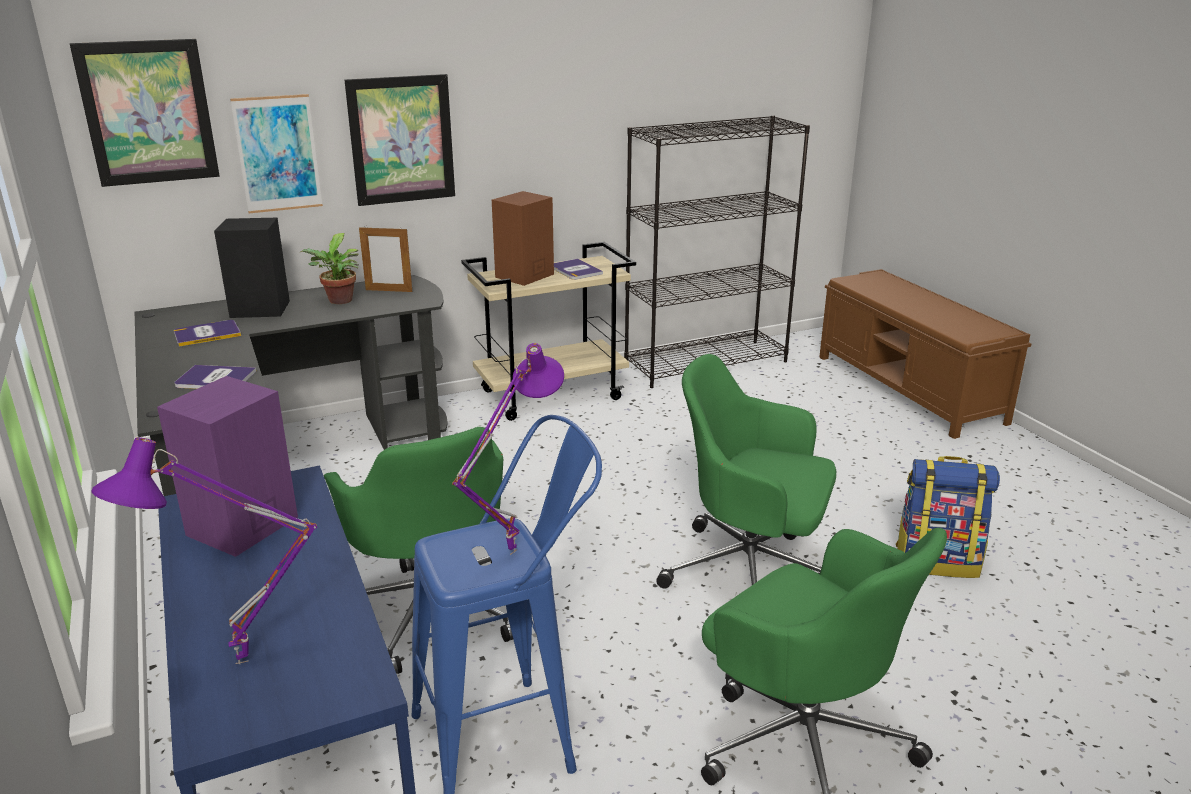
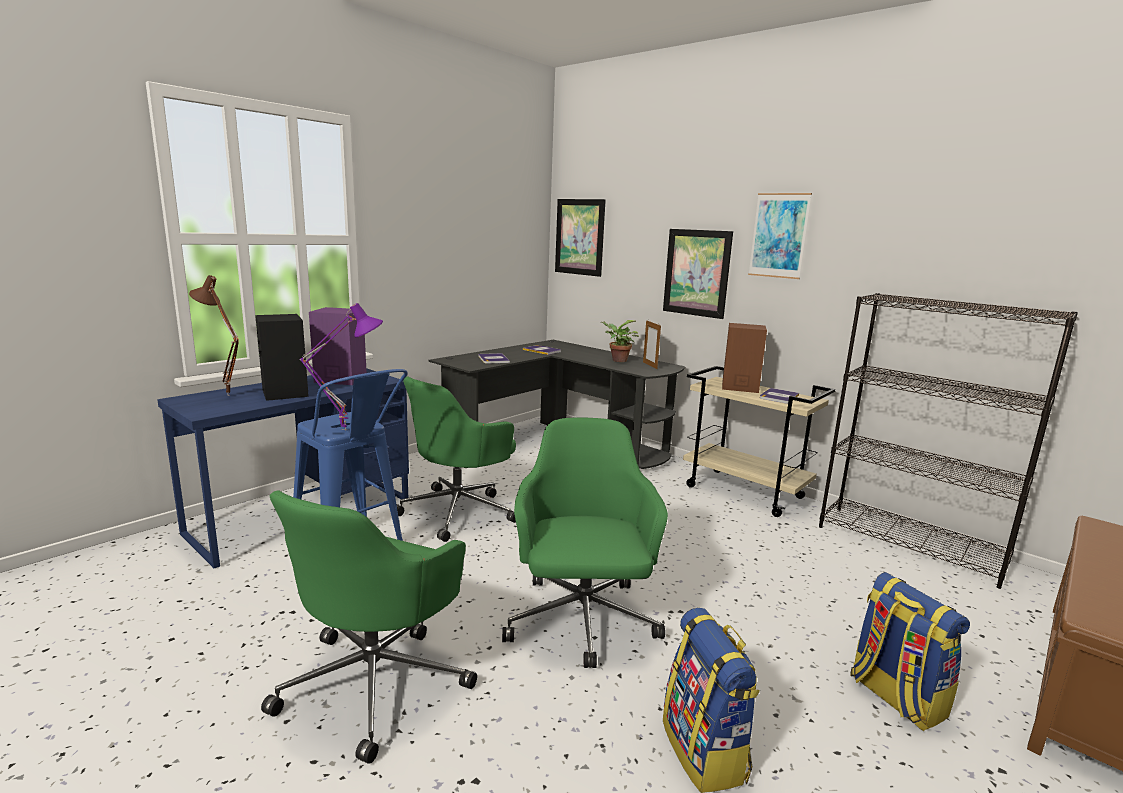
camera: 65 degrees right, 10 degrees down
purple table lamp [91,437,317,664] -> brown table lamp [189,275,239,396]
black speaker [214,218,290,318] -> black speaker moved to [255,314,309,401]
picture [230,94,323,213] -> picture moved to [748,193,812,279]
none -> backpack [850,572,970,731]

